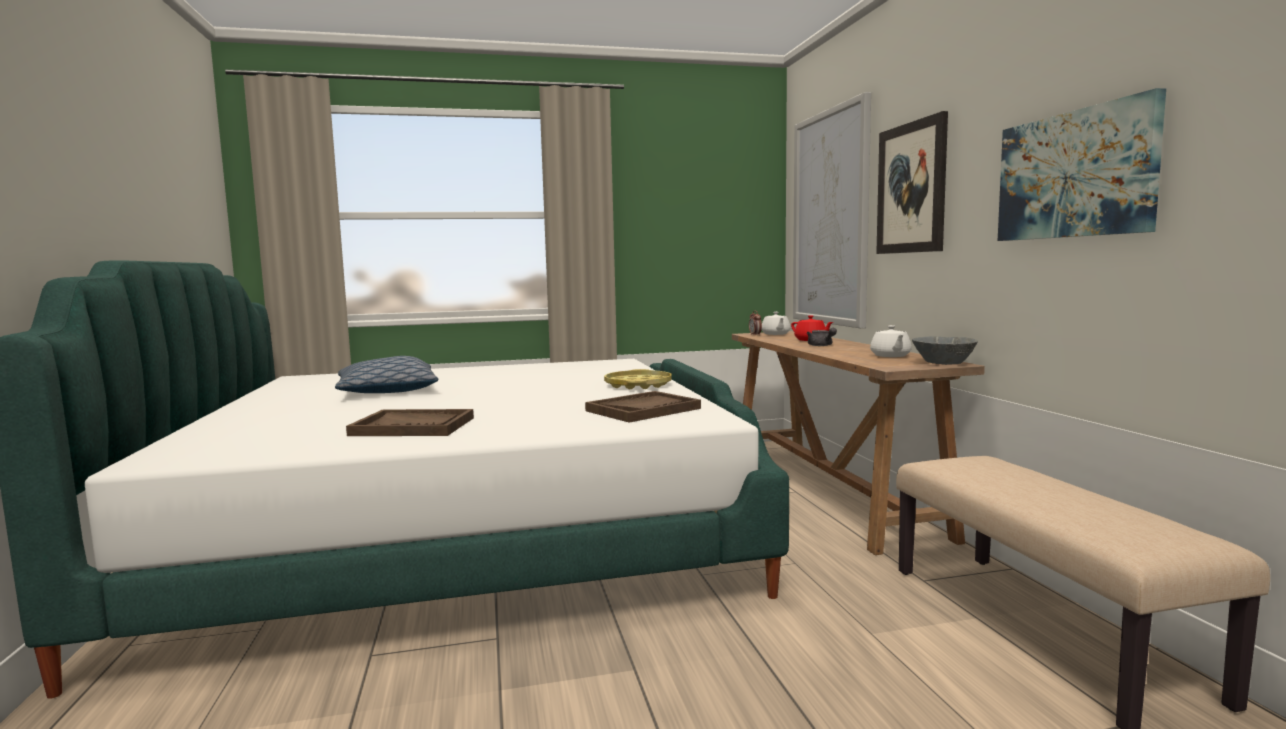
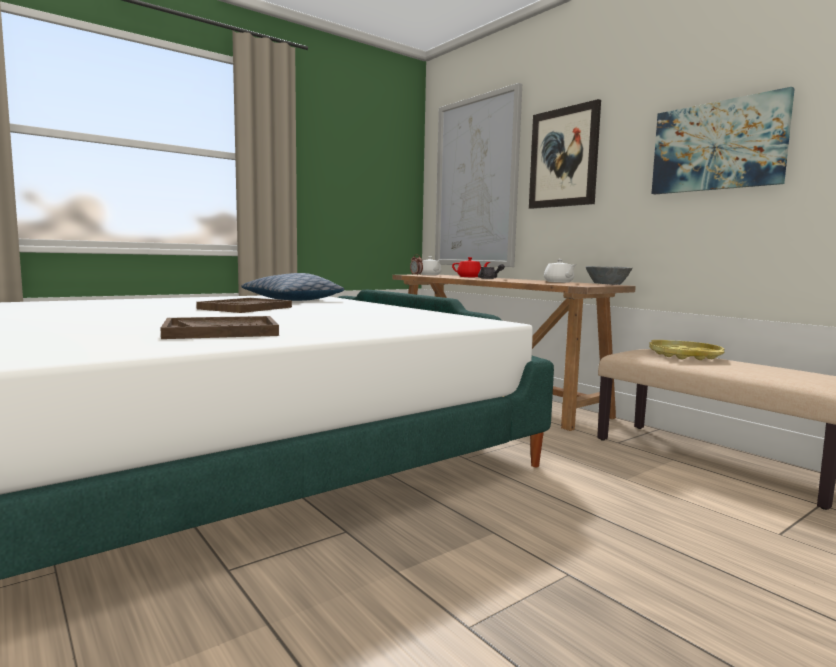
camera: 25 degrees left, 0 degrees up
pillow [335,356,438,393] -> pillow moved to [241,273,344,301]
brown tray [585,391,701,423] -> brown tray moved to [196,298,292,313]
yellow tray [604,369,672,389] -> yellow tray moved to [649,340,725,360]

